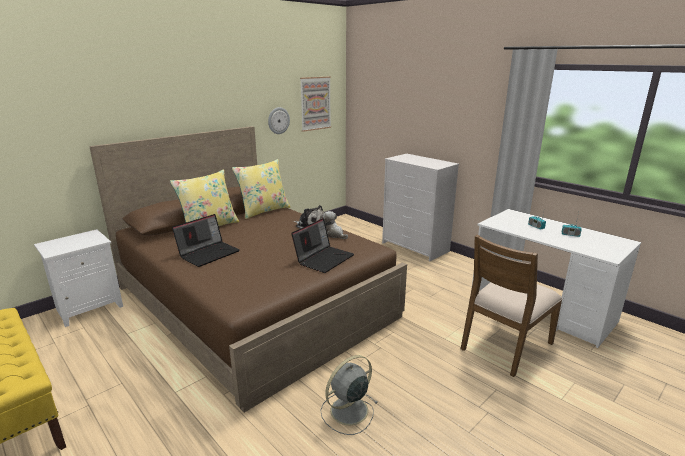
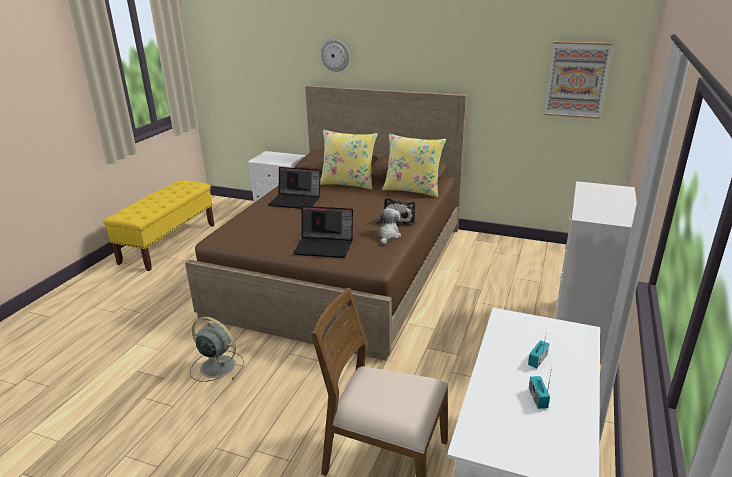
camera: 65 degrees right, 5 degrees up
wall clock [268,107,290,134] -> wall clock moved to [321,39,349,72]

